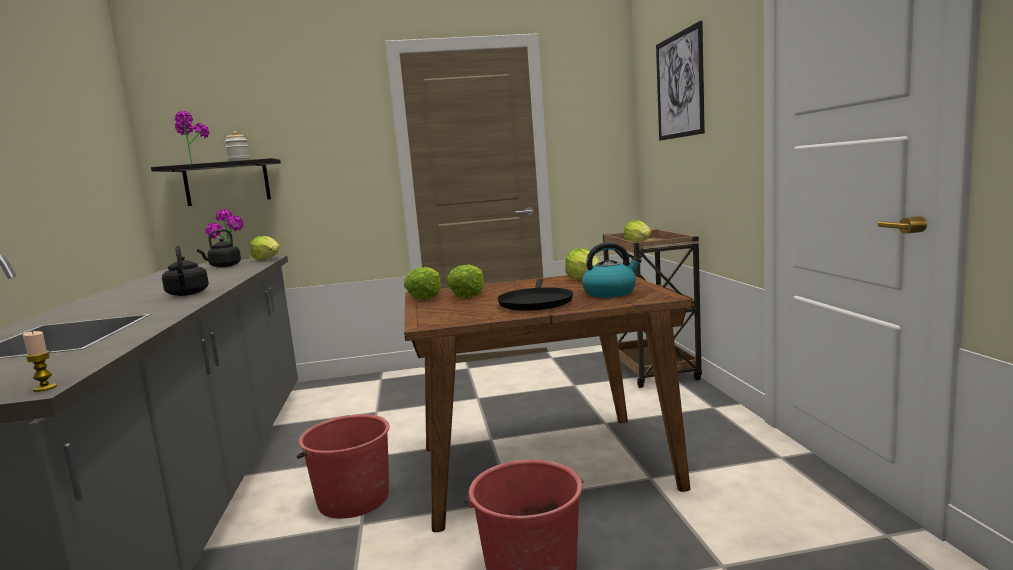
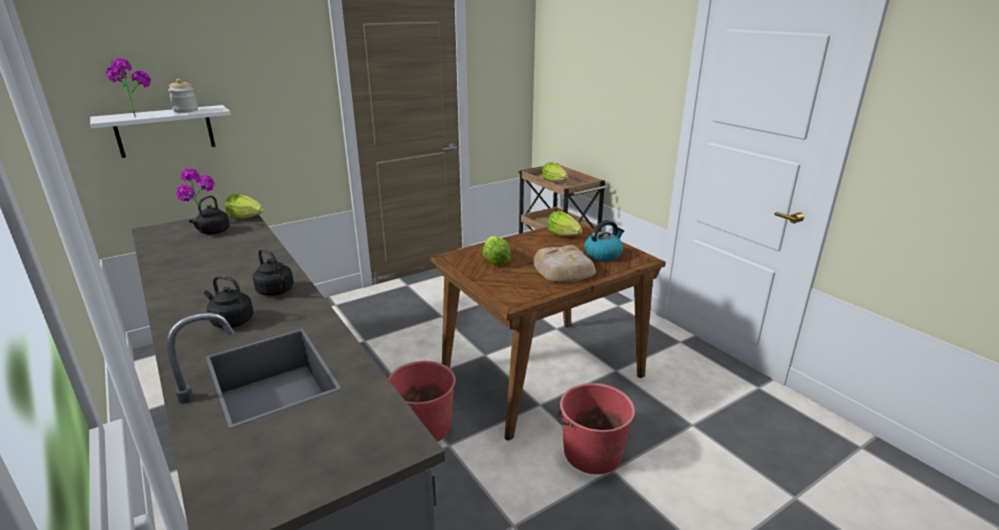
camera: 25 degrees left, 15 degrees up
candle [23,331,57,392] -> none
black shelf [151,158,281,206] -> white shelf [90,105,231,158]
lettuce [404,267,441,300] -> none
black frying pan [497,279,573,311] -> bread [534,245,596,282]
picture [656,21,705,141] -> none
none -> black kettle [204,275,254,328]

